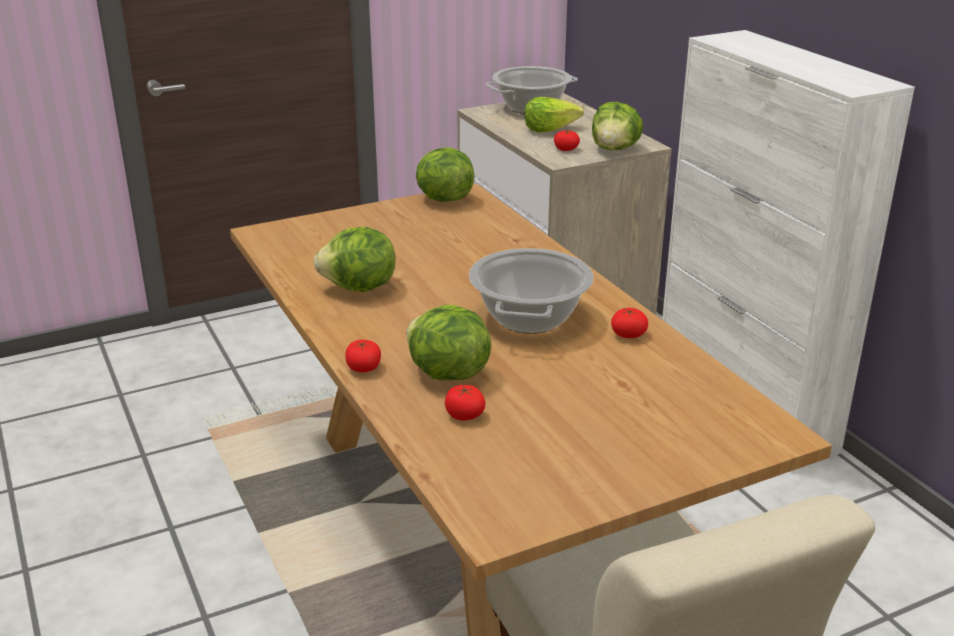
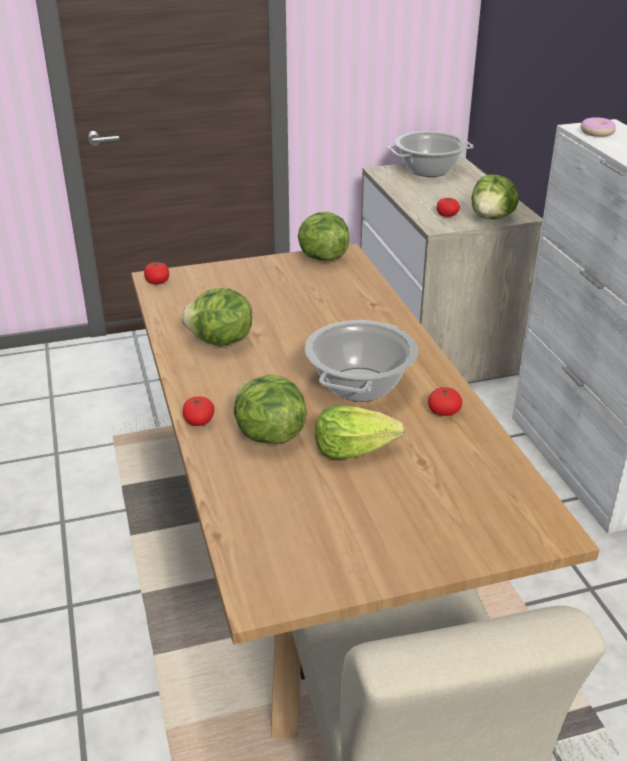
camera: 10 degrees right, 5 degrees up
tomato [445,385,485,420] -> tomato moved to [144,262,169,285]
lettuce [524,97,584,133] -> lettuce moved to [315,406,405,460]
none -> donut [581,117,616,137]

